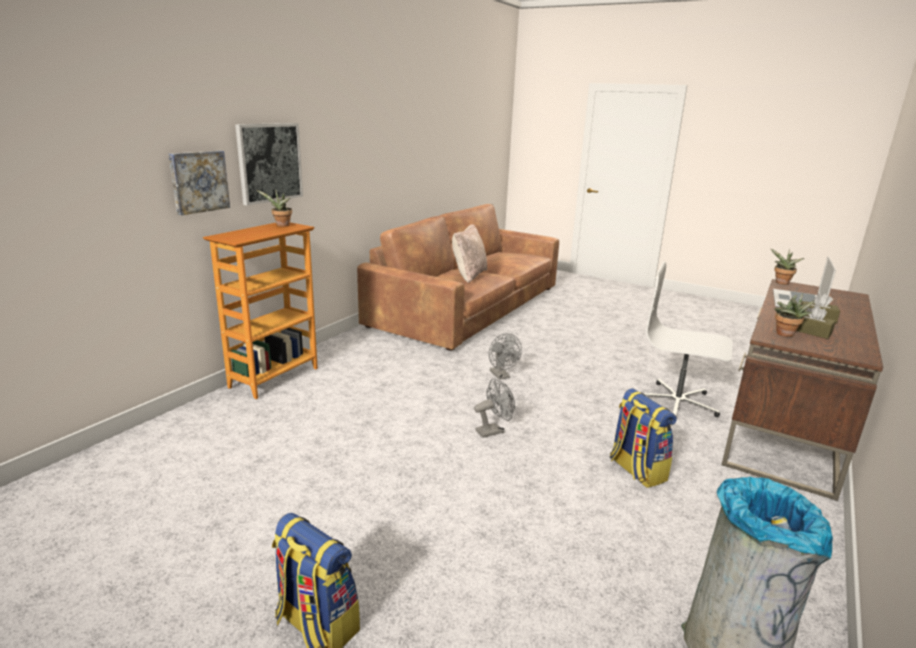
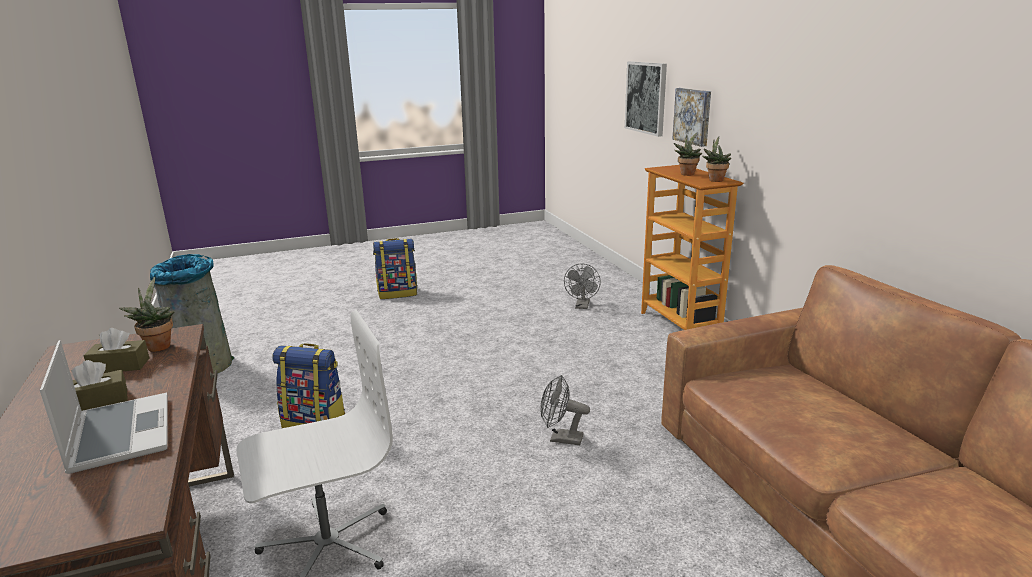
camera: 130 degrees right, 0 degrees up
picture [235,123,303,206] -> picture moved to [625,61,667,137]
beige pillow [452,224,487,283] -> none
grey fan [474,378,515,438] -> grey fan moved to [564,263,601,309]
potted plant [771,249,805,285] -> potted plant moved to [673,133,702,176]

